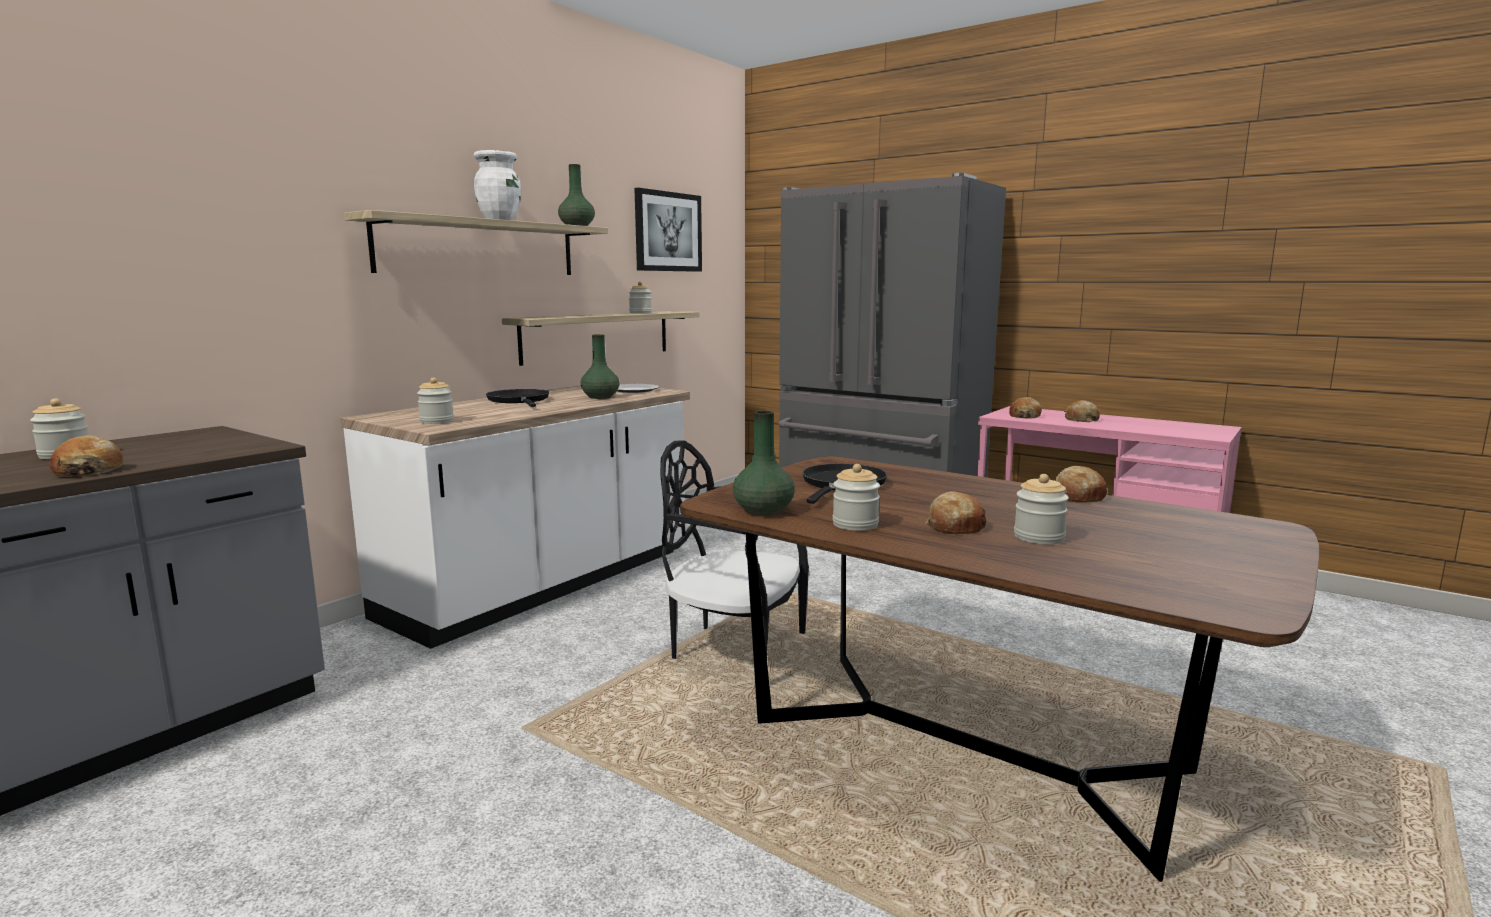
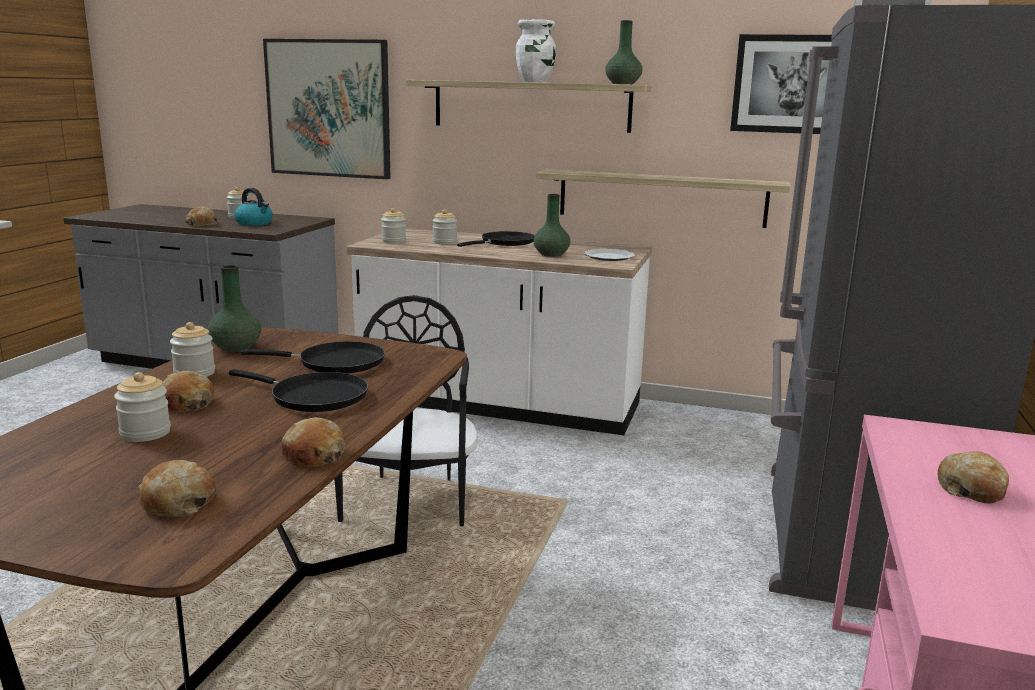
camera: 70 degrees right, 5 degrees up
jar [629,281,652,313] -> jar moved to [432,209,457,244]
bread [1009,397,1042,418] -> bread moved to [138,460,216,517]
none -> black frying pan [229,369,368,412]
none -> kettle [234,188,273,226]
none -> picture [263,39,391,179]

